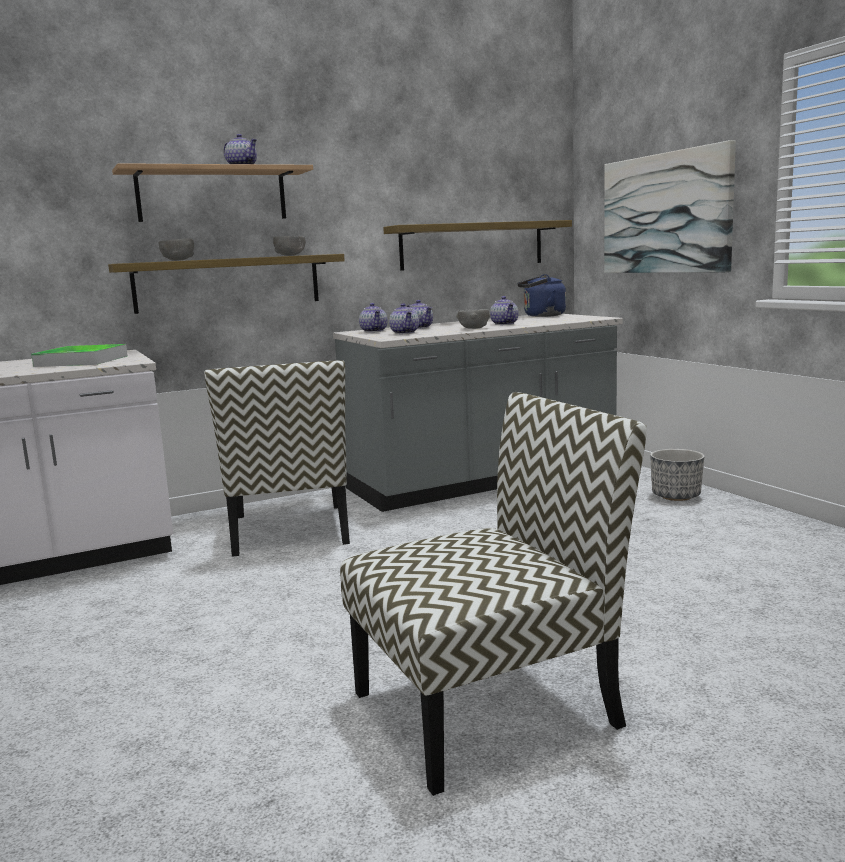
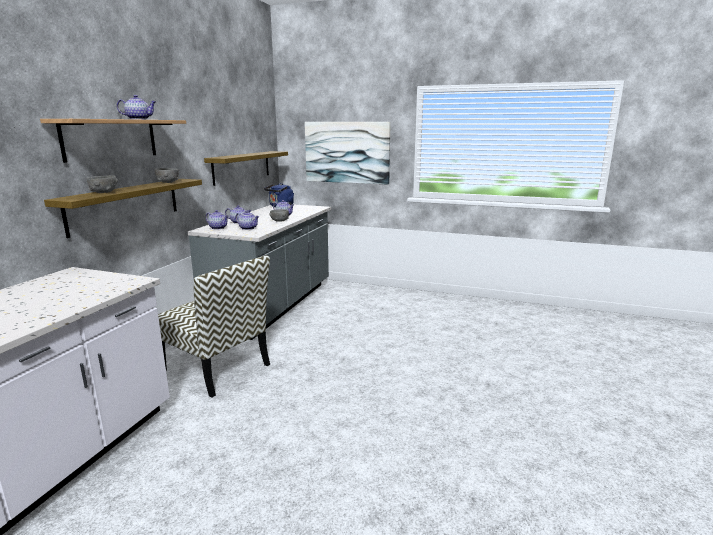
camera: 45 degrees left, 5 degrees up
tray [31,344,128,367] -> none
chair [340,392,647,796] -> none
planter [650,449,704,501] -> none

